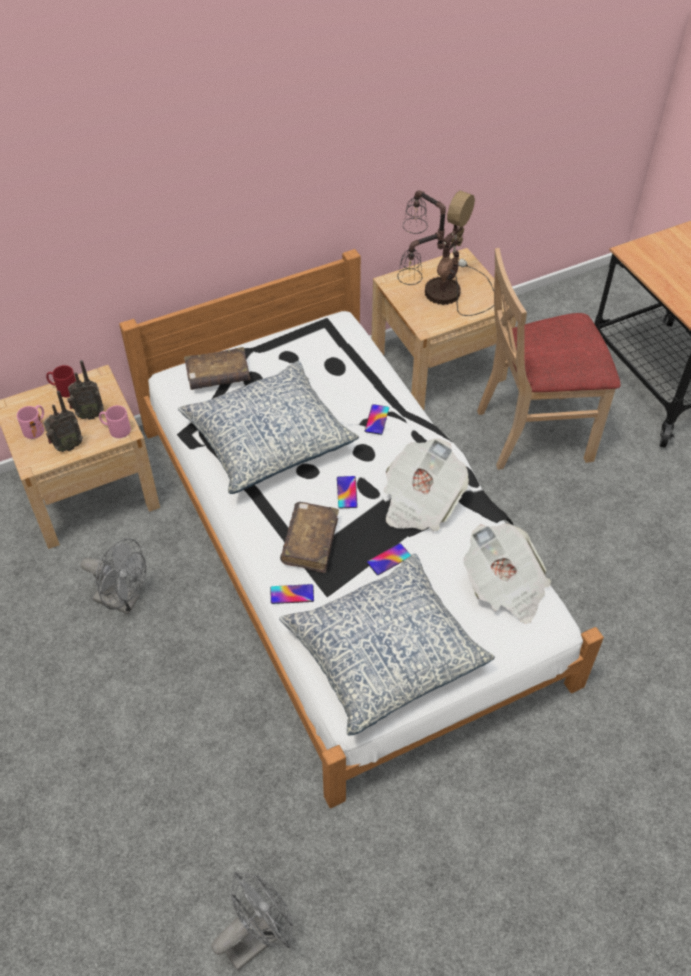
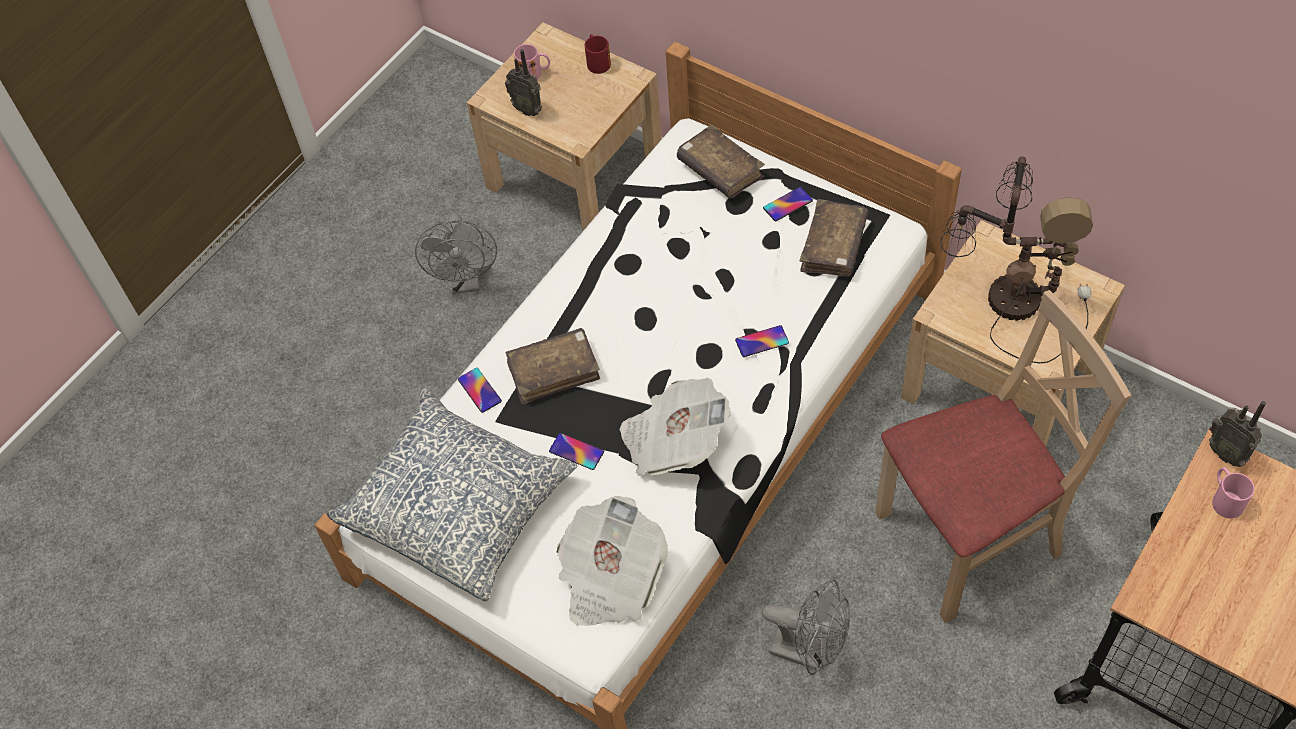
camera: 65 degrees right, 5 degrees up
radio [67,360,104,420] -> radio moved to [1209,401,1266,467]
pink mug [99,405,131,438] -> pink mug moved to [1212,467,1255,518]
pillow [178,361,359,494] -> none
grey fan [211,872,293,970] -> grey fan moved to [762,579,850,675]
phone [337,476,358,508] -> phone moved to [763,187,813,221]
beige chair [477,248,621,470] -> beige chair turned 105 degrees clockwise [875,290,1131,623]
none -> brown book [800,199,869,277]

